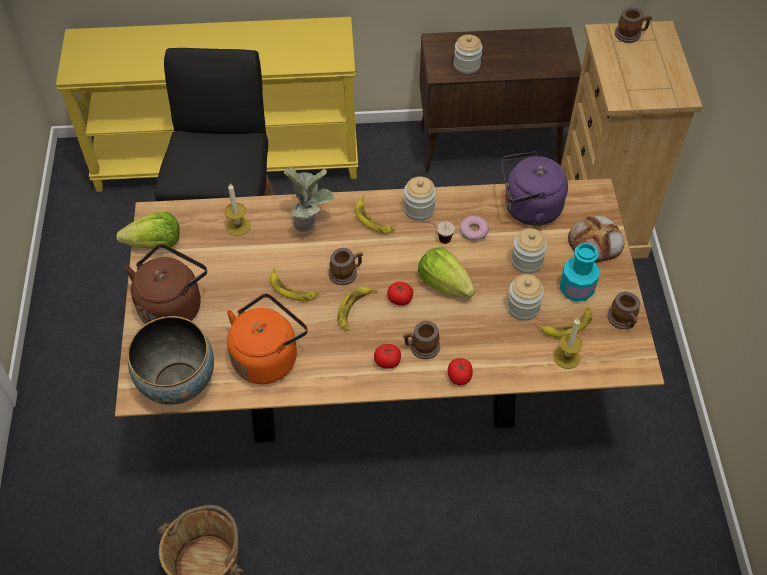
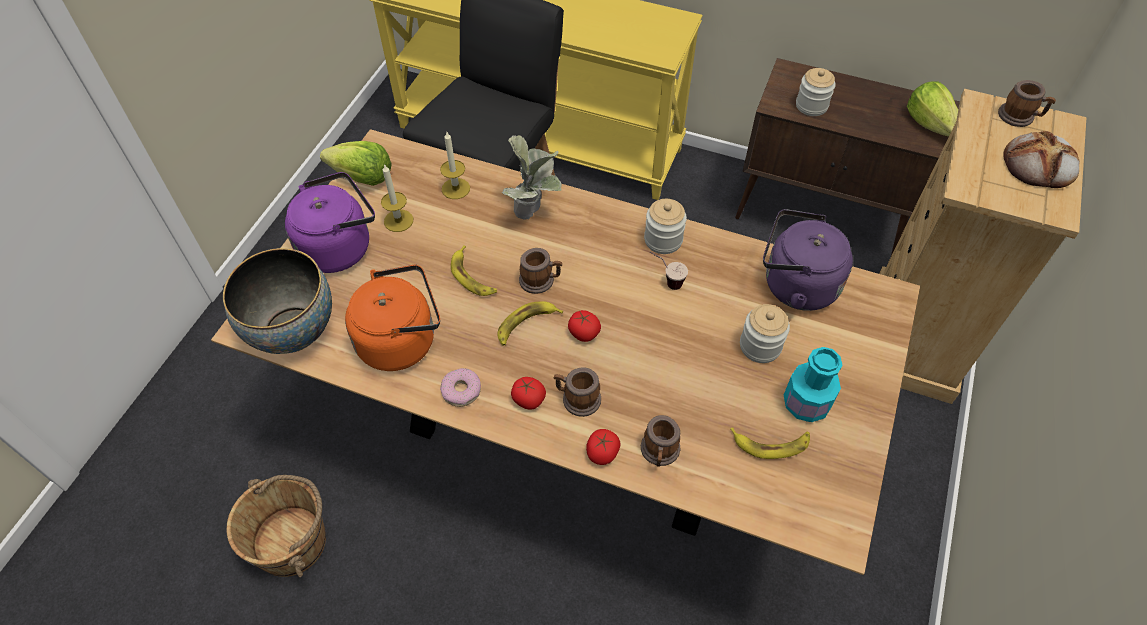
camera: 25 degrees right, 0 degrees up
brown kettle [125,244,207,324] -> purple kettle [285,172,375,273]
banana [355,196,395,234] -> none
lettuce [418,247,475,298] -> lettuce moved to [907,81,958,137]
donut [460,216,489,242] -> donut moved to [440,368,481,407]
jar [507,274,544,321] -> none
candle [553,318,583,369] -> candle moved to [381,164,413,232]
bread [568,216,624,262] -> bread moved to [1003,131,1080,188]
mug [607,292,640,329] -> mug moved to [641,415,681,467]

